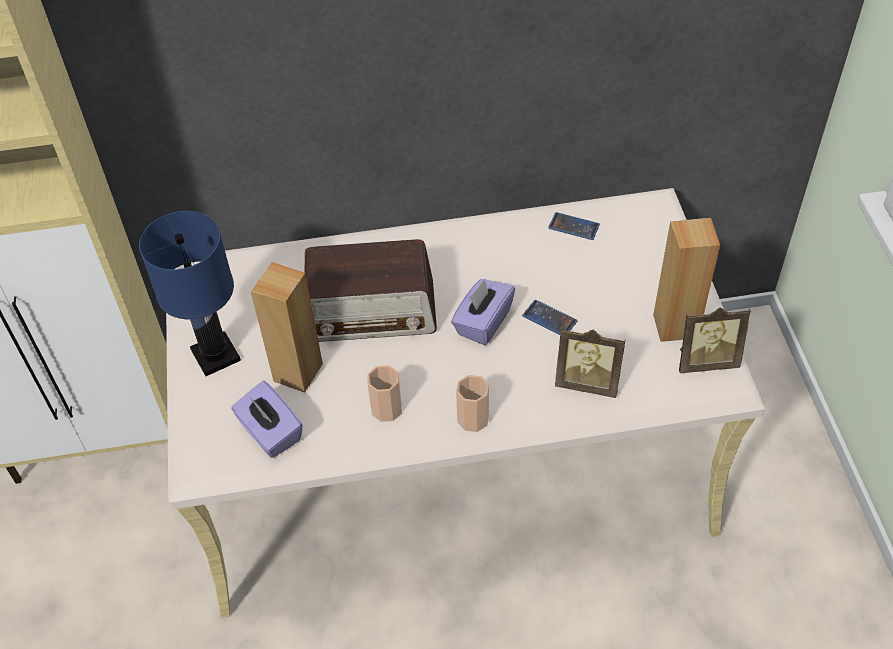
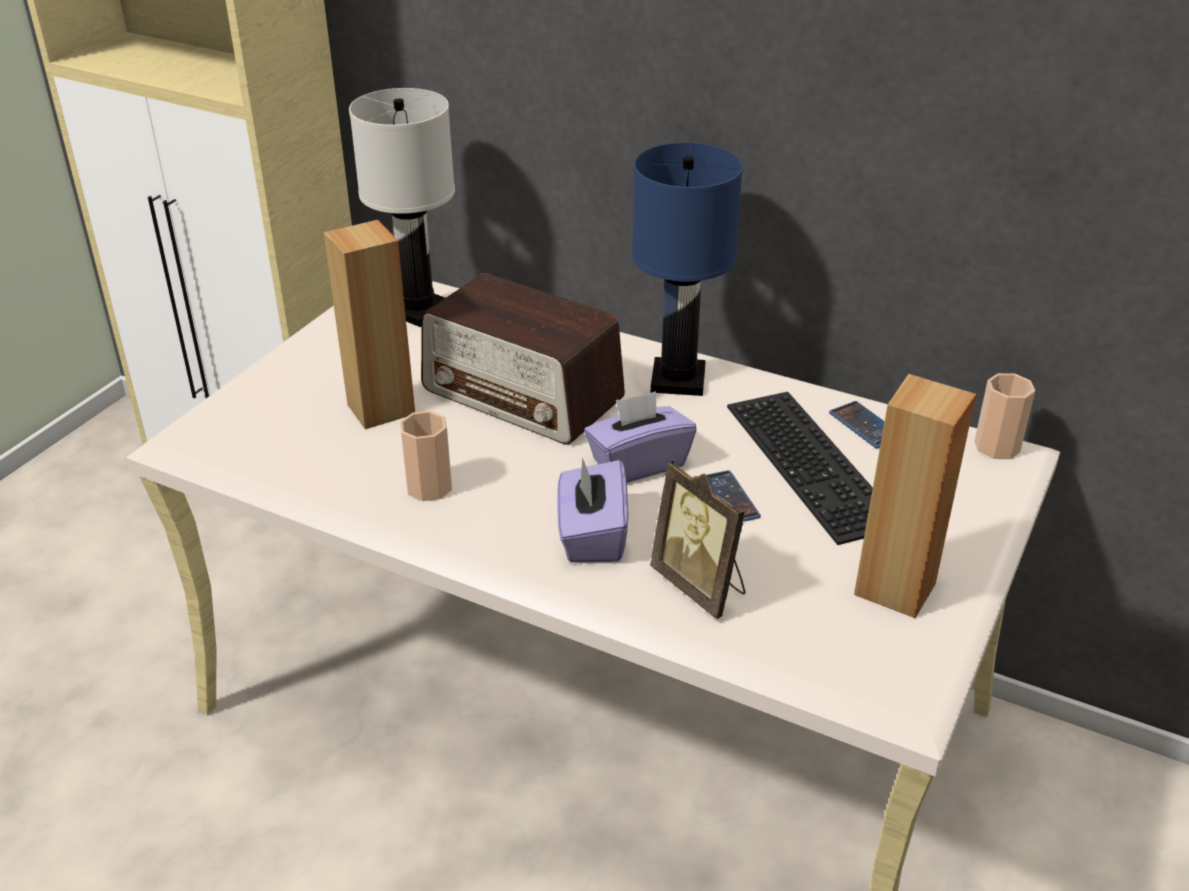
camera: 35 degrees right, 15 degrees down
blue table lamp [139,211,241,376] -> blue table lamp moved to [632,143,743,396]
purple tissue box [231,381,303,458] -> purple tissue box moved to [557,457,628,562]
cup [456,375,489,432] -> cup moved to [974,373,1035,459]
picture frame [679,307,751,373] -> none
none -> white table lamp [349,88,455,327]
none -> keyboard [727,392,873,545]

